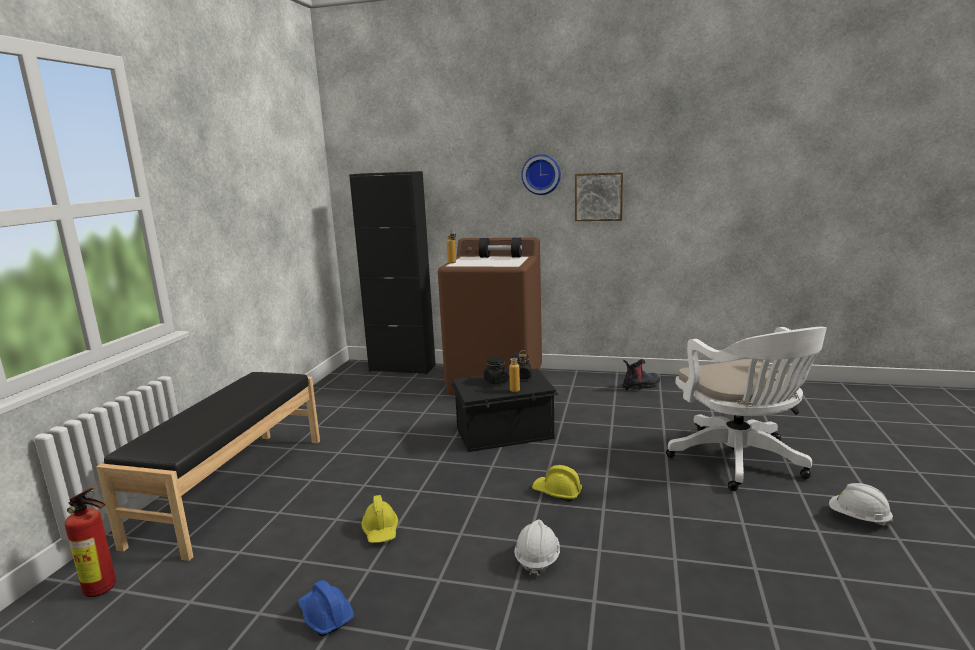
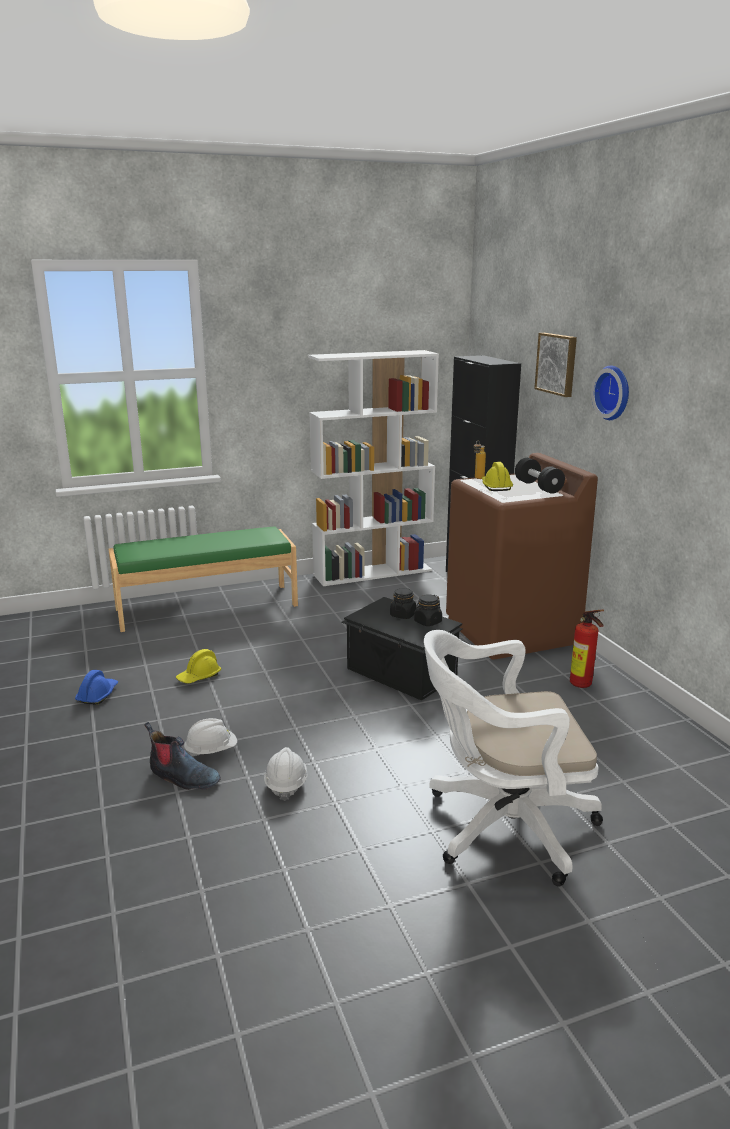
camera: 55 degrees right, 5 degrees up
fire extinguisher [65,485,116,597] -> fire extinguisher moved to [570,609,604,688]
black bench [96,372,320,561] -> green bench [108,526,298,632]
bottle [509,351,527,392] -> none
yellow hard hat [532,465,582,502] -> yellow hard hat moved to [482,462,513,491]
picture [575,172,623,221] -> picture moved to [534,333,577,397]
boot [623,359,660,391] -> boot moved to [144,722,221,790]
white office chair [666,327,827,491] -> white office chair turned 45 degrees clockwise [424,630,603,887]
white hard hat [829,483,893,526] -> white hard hat moved to [264,747,308,801]
none -> white bookcase [308,350,439,586]

